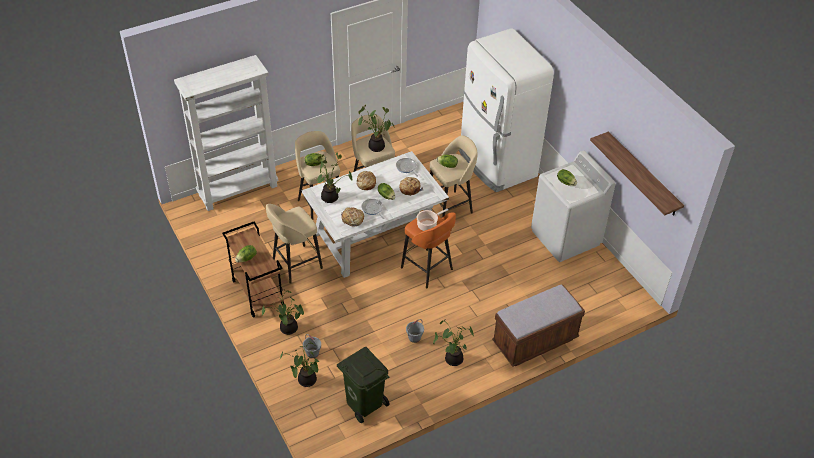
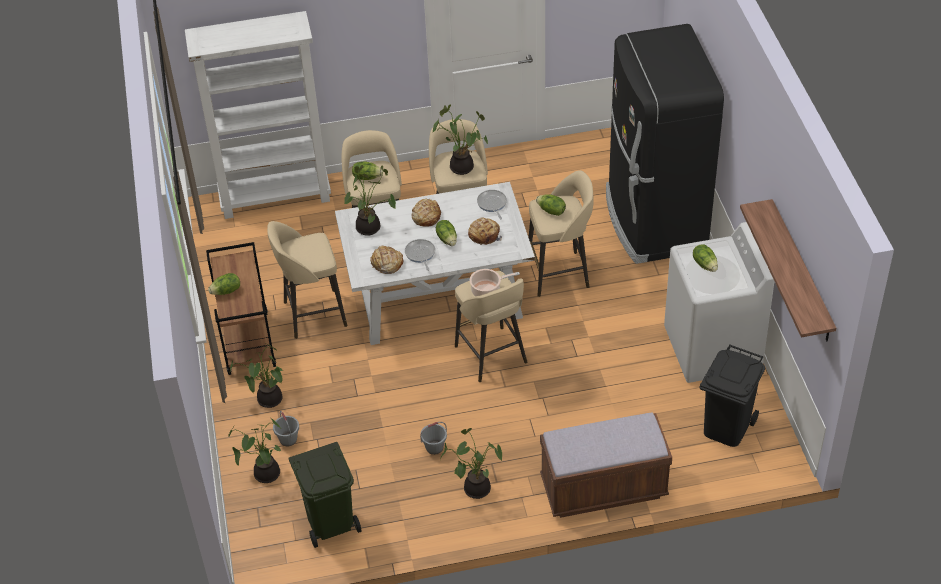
camera: 20 degrees right, 0 degrees up
orange stool [401,212,456,288] -> beige stool [455,271,528,382]
white fridge [459,29,554,192] -> black fridge [606,24,724,264]
none -> black trash can [700,344,765,447]

